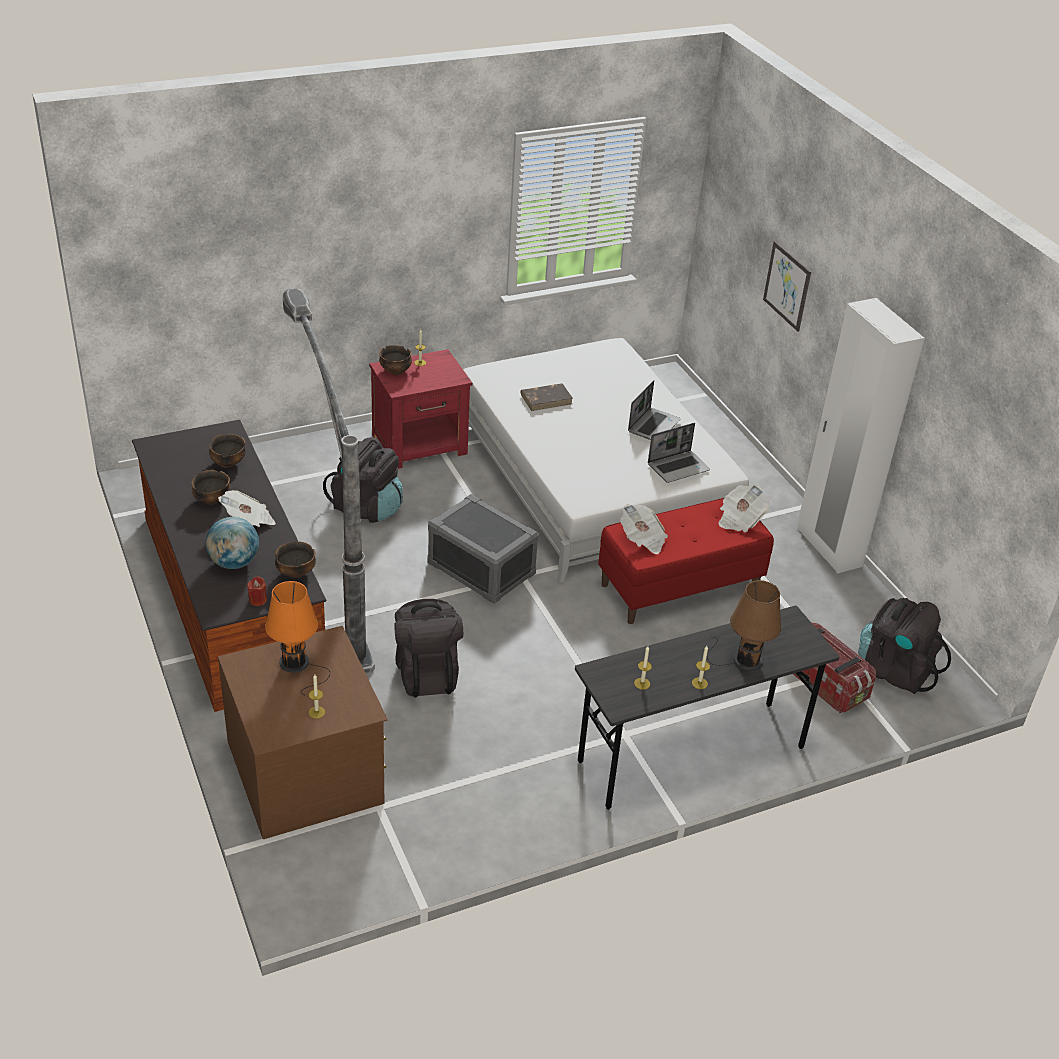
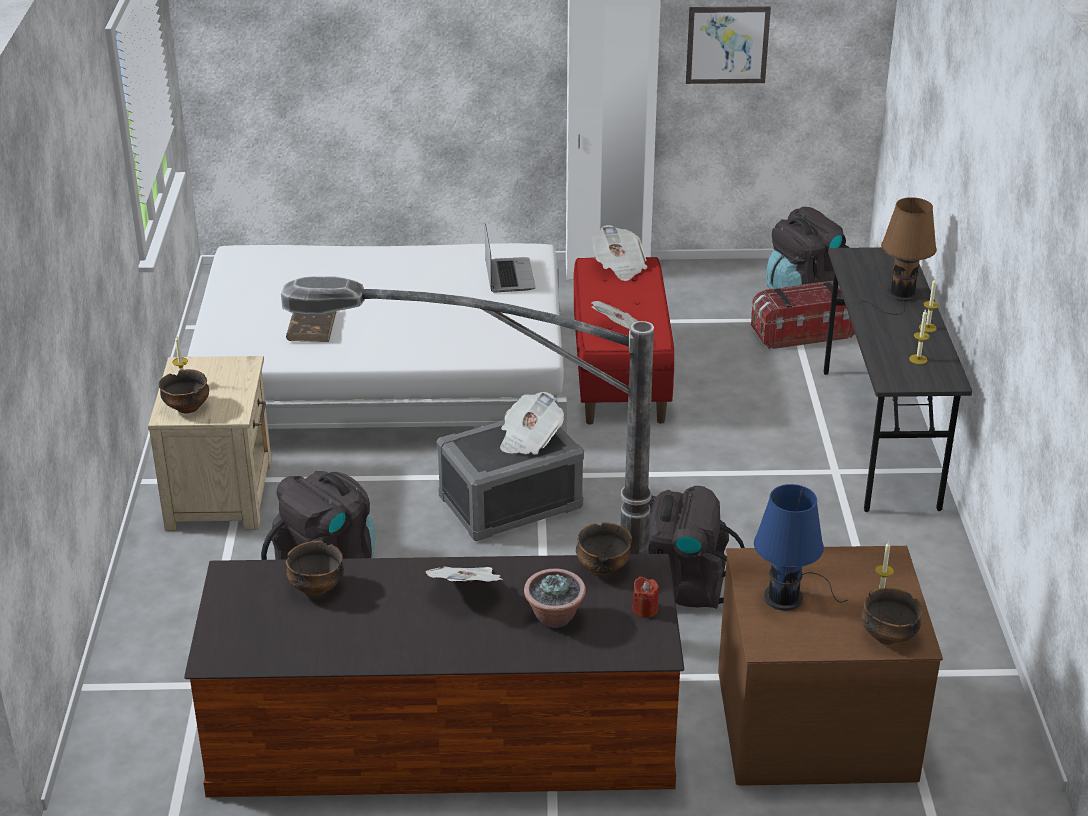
camera: 65 degrees left, 5 degrees down
bowl [191,470,230,505] -> bowl moved to [861,588,923,645]
globe [206,517,259,569] -> potted plant [524,569,586,628]
orange table lamp [265,581,330,696] -> blue table lamp [754,484,847,611]
red nightstand [369,349,473,469] -> beige nightstand [148,356,271,531]
laptop [628,380,681,440] -> none
picture [763,241,811,332] -> picture moved to [686,6,771,84]
none -> newspaper [500,392,564,455]

